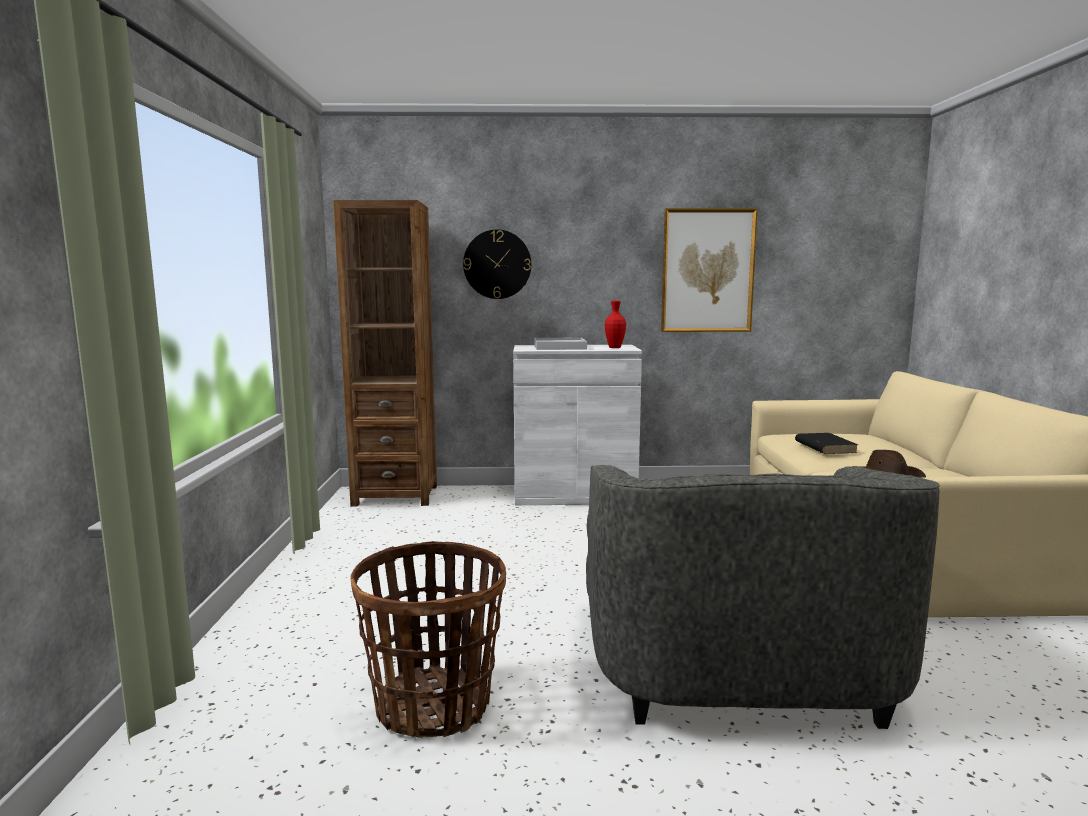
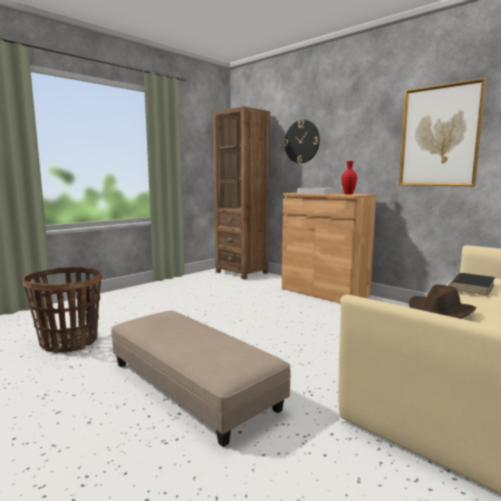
camera: 45 degrees right, 0 degrees up
white cabinet [513,345,642,505] -> brown cabinet [282,193,376,303]
grey armchair [586,465,940,729] -> beige ottoman [111,311,291,447]

